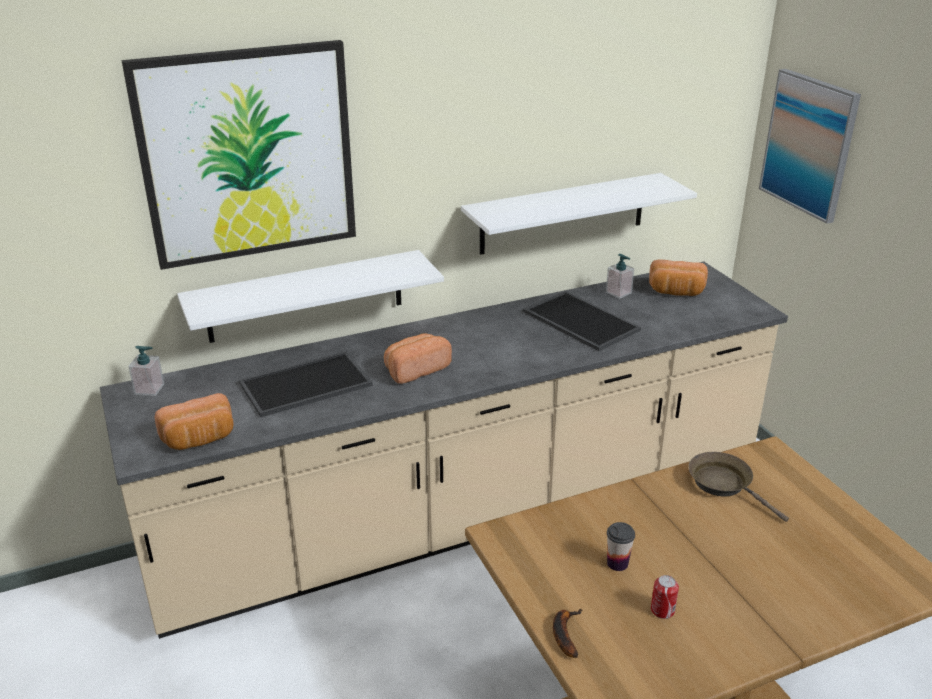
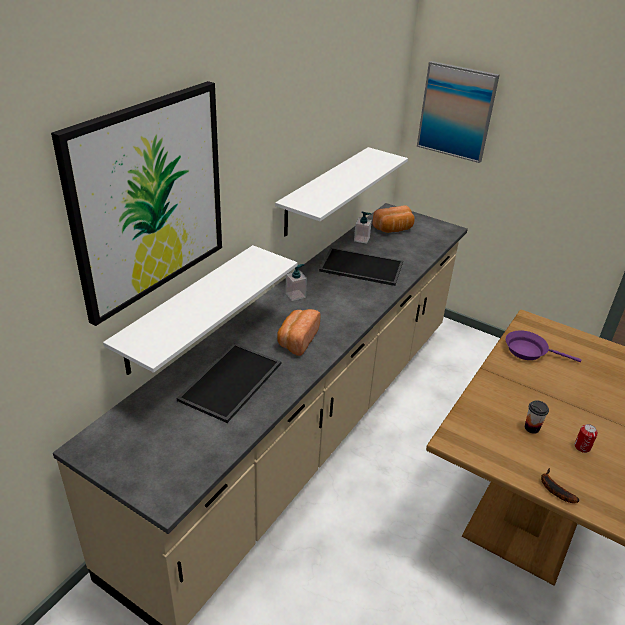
camera: 35 degrees left, 5 degrees up
soap dispenser [128,346,164,396] -> soap dispenser moved to [285,264,307,301]
bread [155,393,234,450] -> none
brown frying pan [688,452,789,522] -> purple frying pan [506,330,581,362]

